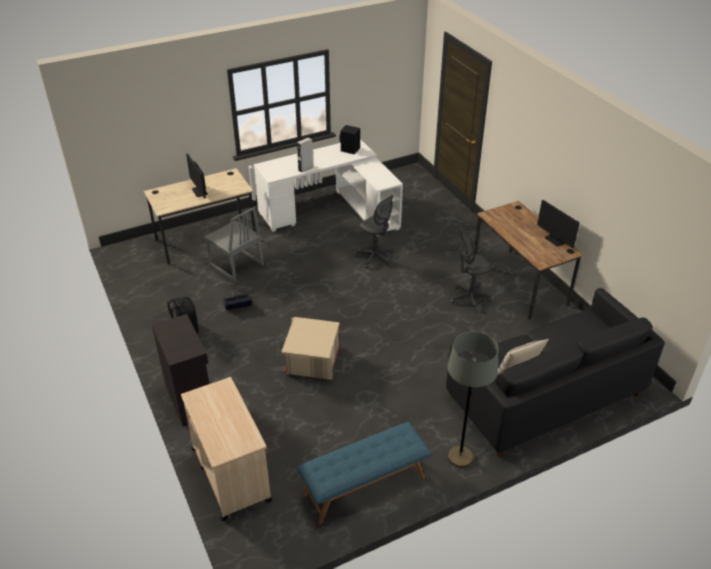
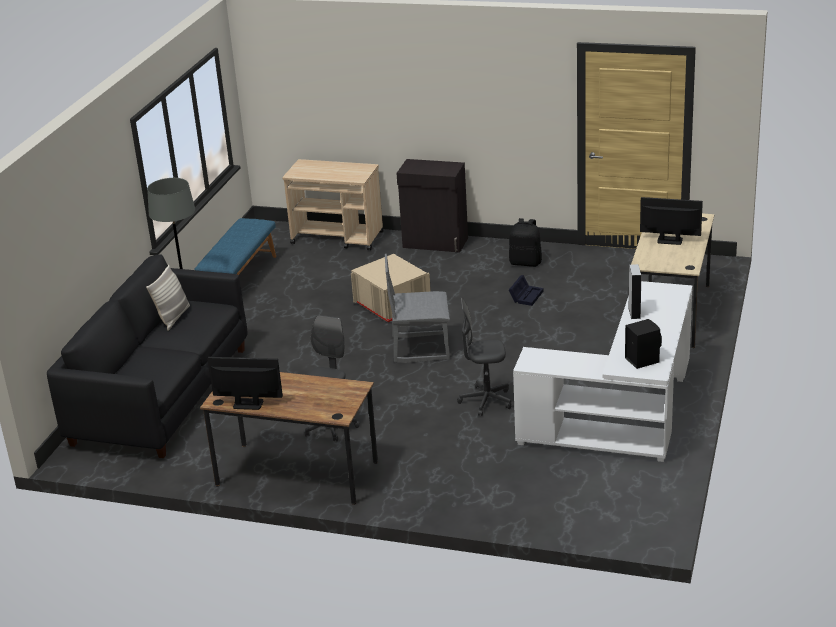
camera: 135 degrees right, 10 degrees down
grey chair [204,207,264,282] -> grey chair moved to [385,254,450,363]

